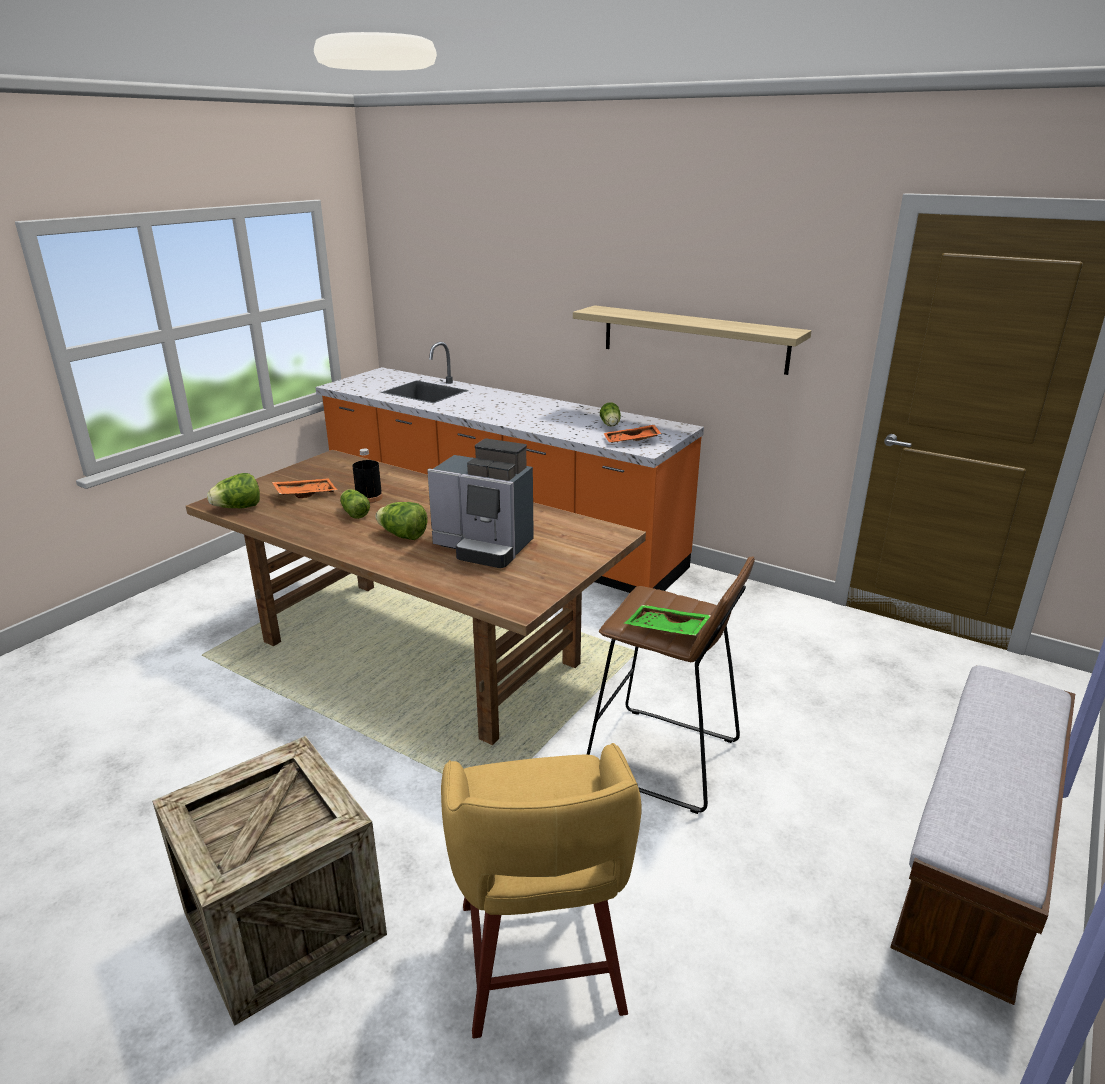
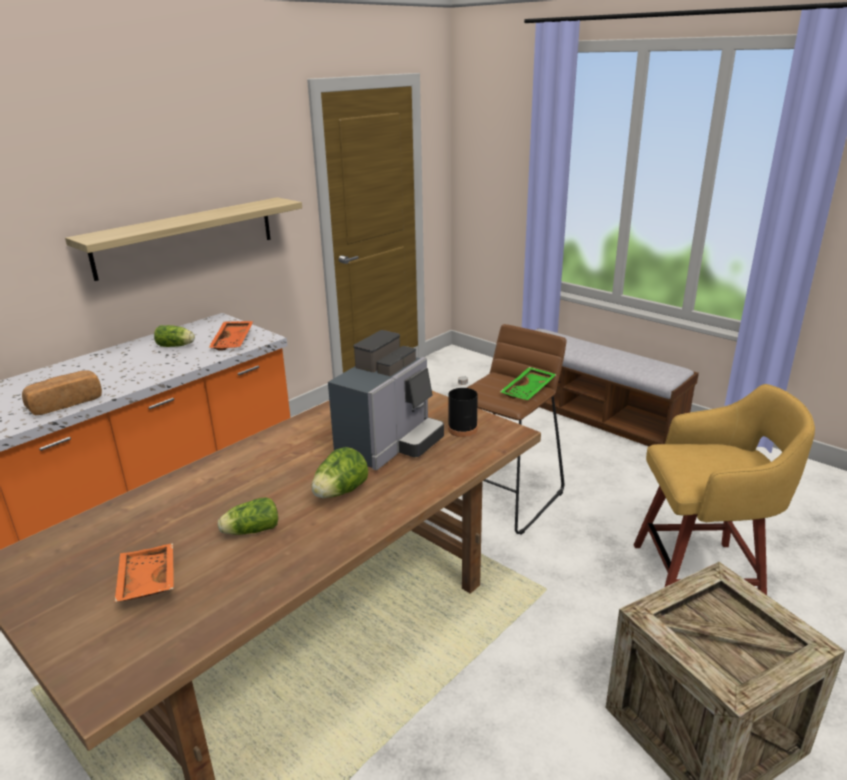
camera: 80 degrees left, 0 degrees up
lettuce [207,473,260,509] -> none
black bottle [352,449,383,503] -> black bottle moved to [448,376,478,437]
none -> bread [22,370,102,415]

